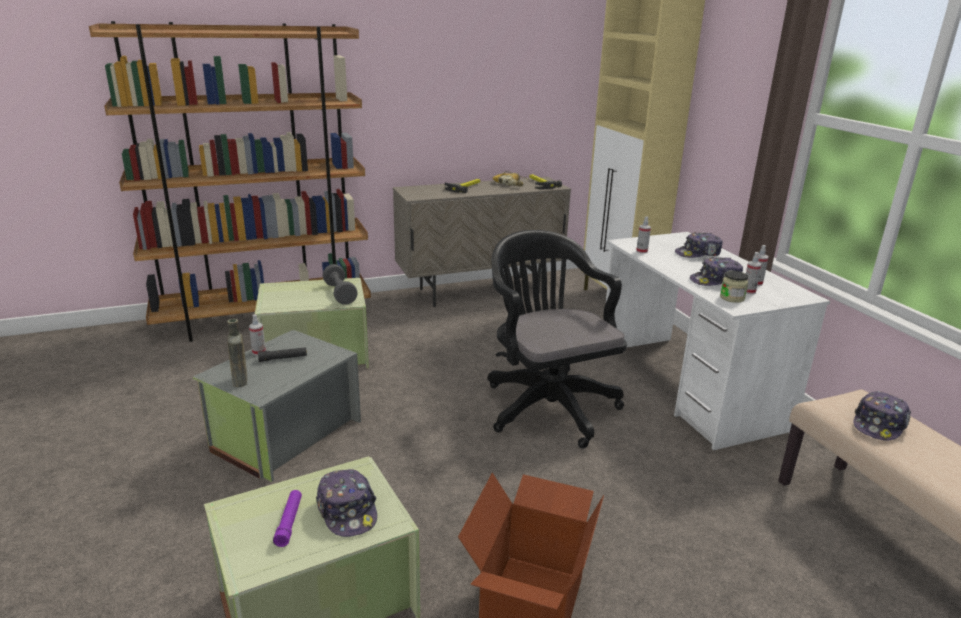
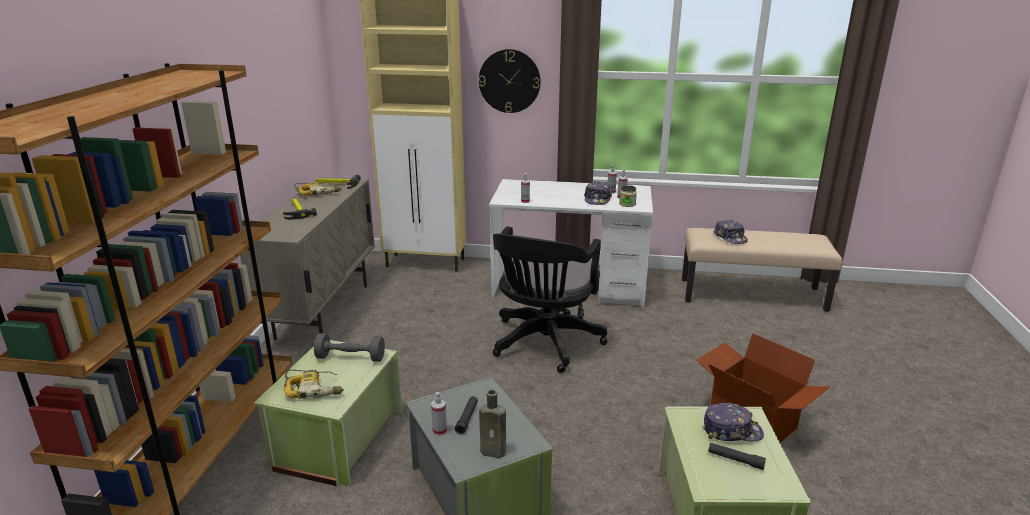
camera: 60 degrees left, 0 degrees up
purple flashlight [273,490,302,547] -> black flashlight [708,443,766,470]
black office chair [488,230,627,449] -> black office chair turned 75 degrees counterclockwise [493,227,608,373]
cap [675,232,723,258] -> none
none -> power drill [284,369,344,399]
none -> wall clock [479,49,541,113]

